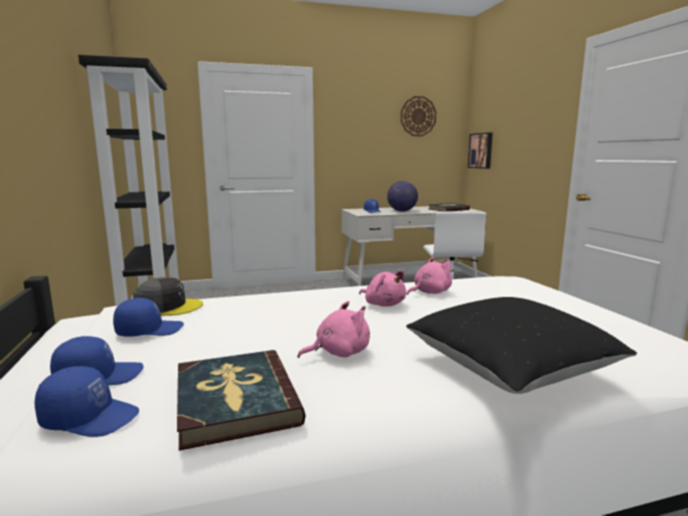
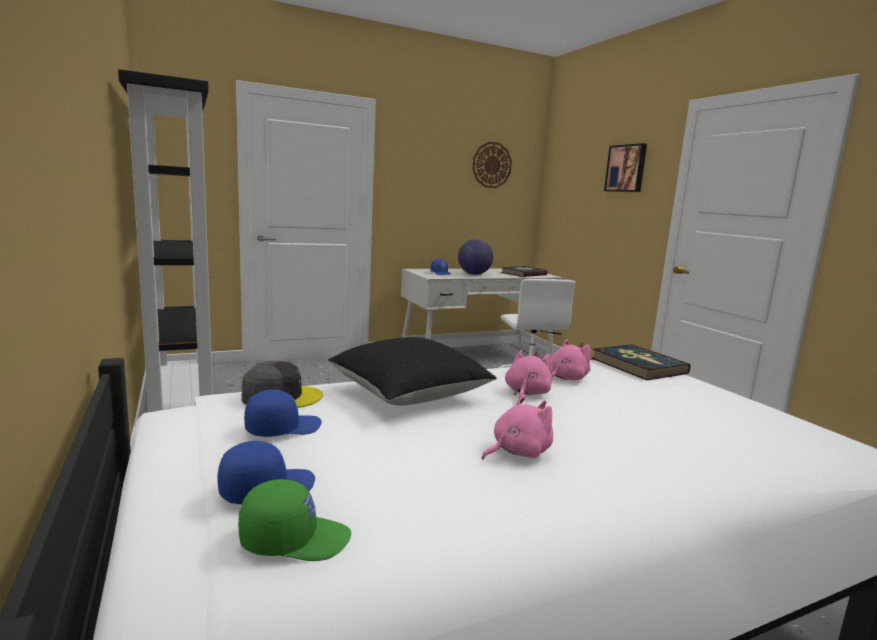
camera: 10 degrees left, 0 degrees up
blue cap [35,366,139,437] -> green cap [238,479,351,561]
book [177,350,306,451] -> book moved to [591,344,691,380]
pink plush toy [359,270,406,307] -> pink plush toy turned 105 degrees counterclockwise [505,349,553,399]
black pillow [406,297,637,394] -> black pillow moved to [328,337,497,405]
picture [468,132,493,169] -> picture moved to [604,143,647,192]

